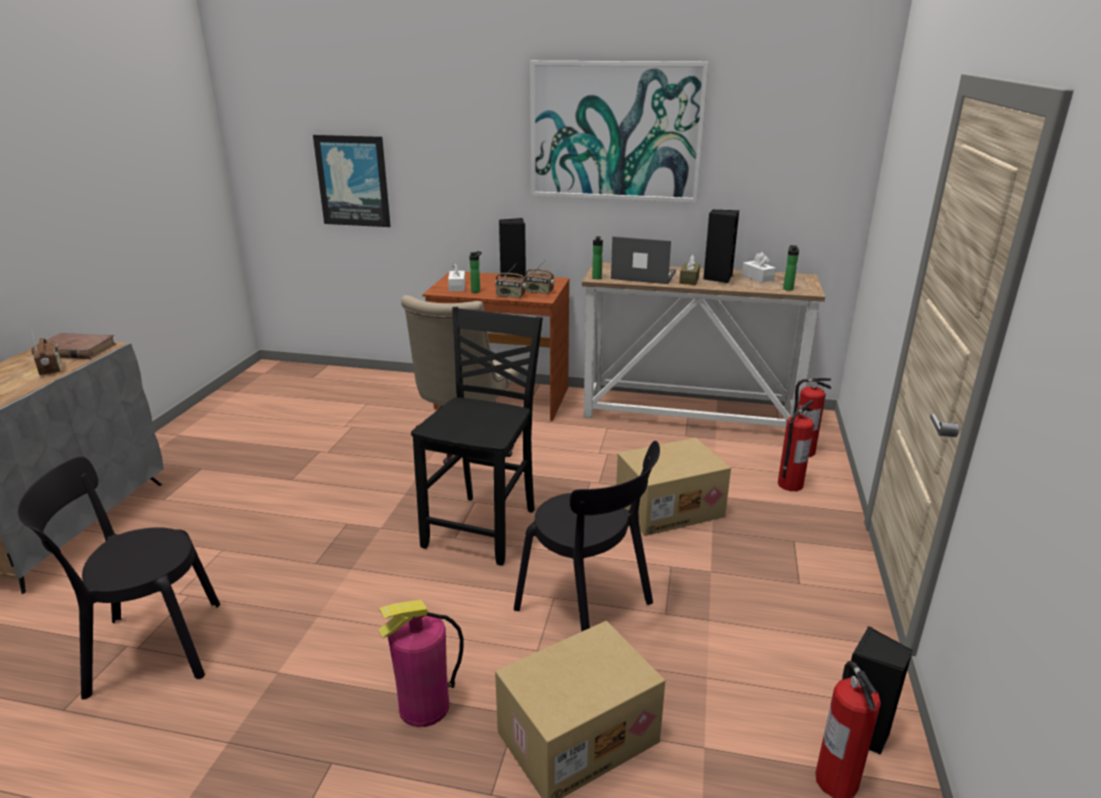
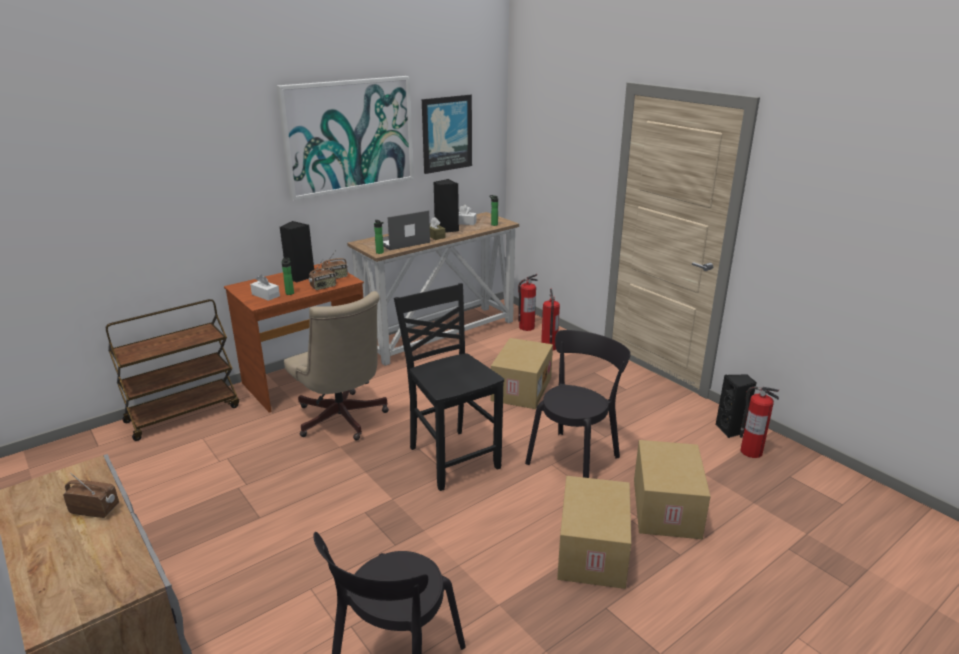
camera: 50 degrees left, 0 degrees up
brown book [31,333,117,359] -> none
picture [313,135,391,227] -> picture moved to [422,95,472,174]
fire extinguisher [378,600,464,727] -> cardboard box [557,476,631,589]
black chair [514,441,660,632] -> black chair turned 45 degrees counterclockwise [525,330,631,478]
none -> brown cart [106,299,239,441]

